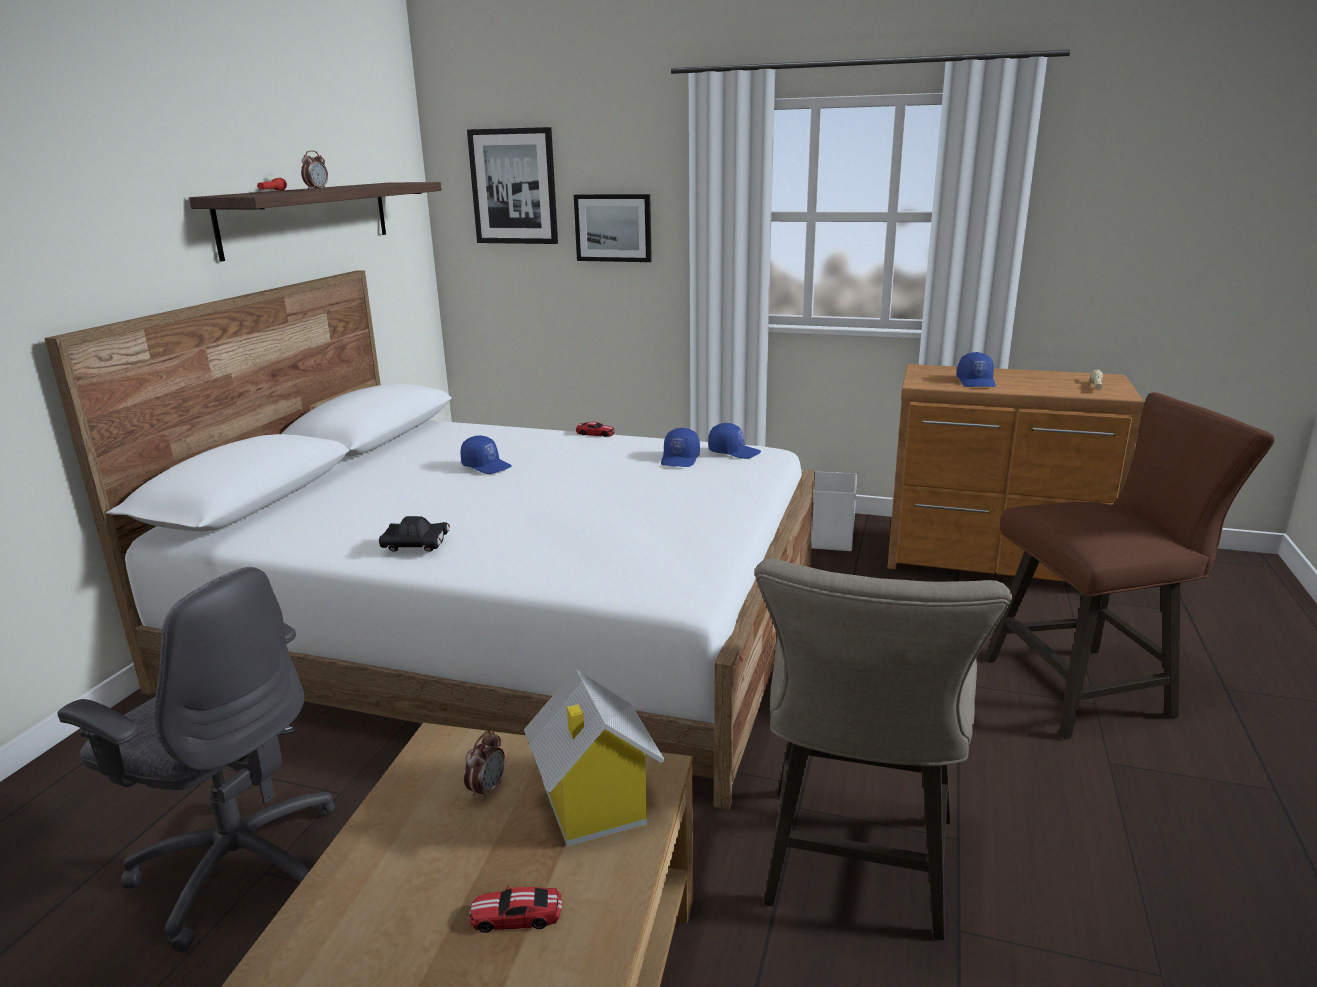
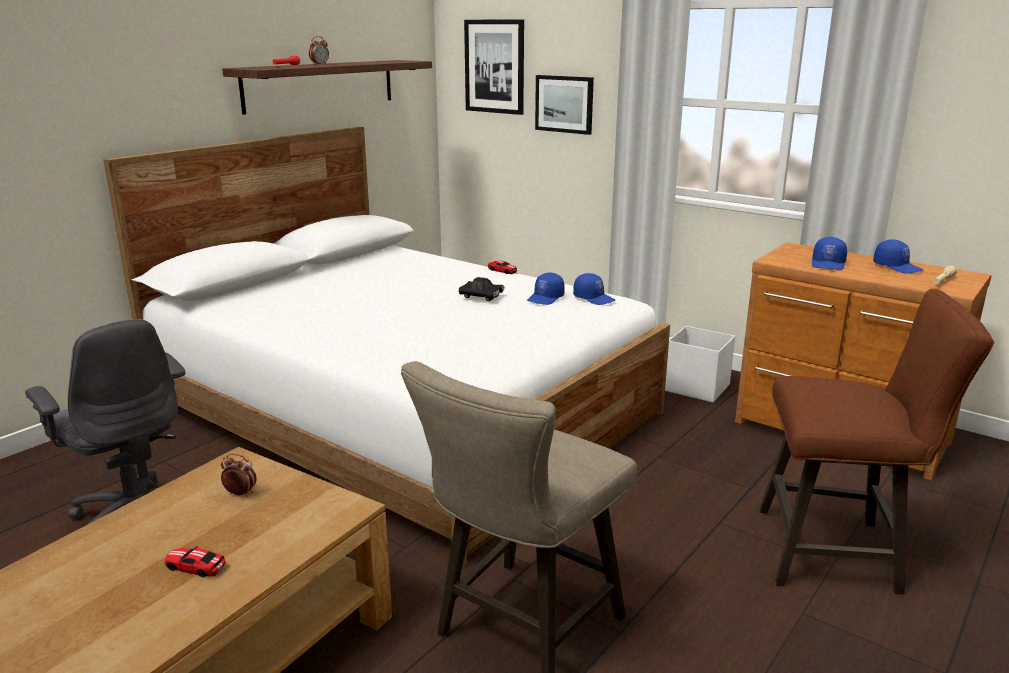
camera: 20 degrees right, 0 degrees up
black toy car [379,516,450,552] -> black toy car moved to [459,277,504,301]
blue cap [461,436,512,474] -> blue cap moved to [873,239,923,273]
alarm clock [464,731,505,801] -> alarm clock turned 120 degrees counterclockwise [221,454,257,497]
toy house [524,669,665,847] -> none

